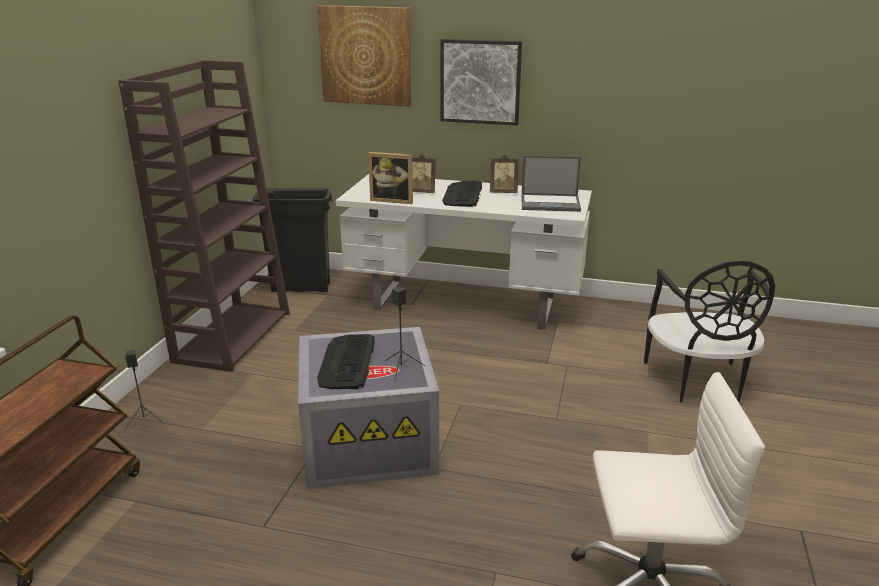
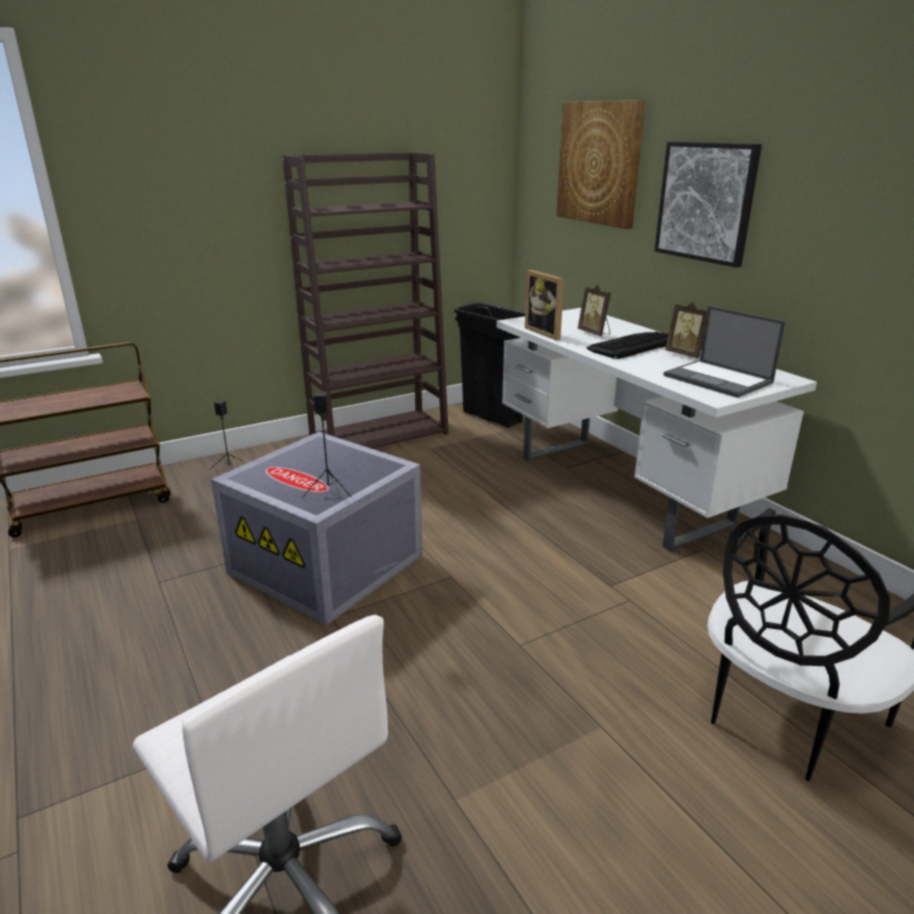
camera: 45 degrees right, 0 degrees up
keyboard [317,334,375,389] -> none

